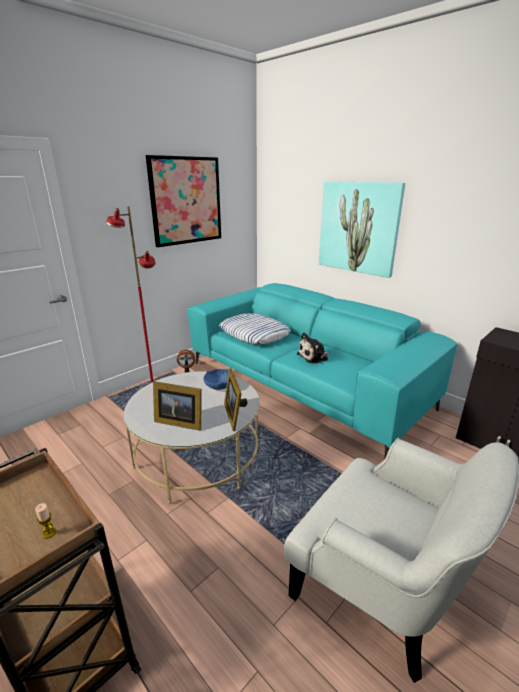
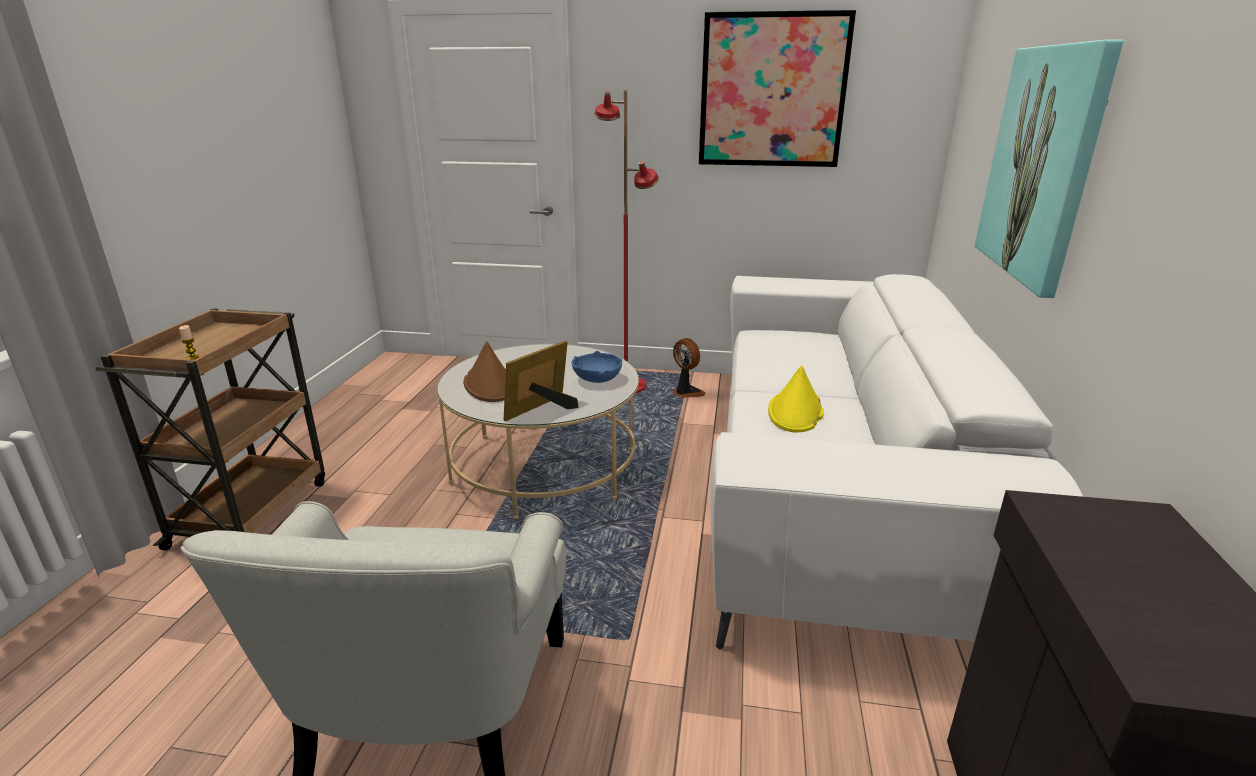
camera: 55 degrees right, 0 degrees up
picture frame [153,381,202,431] -> brown hat [463,341,506,402]
turquoise sofa [188,283,457,460] -> white sofa [710,274,1083,650]
pillow [219,313,291,345] -> none
plush toy [297,333,330,364] -> yellow hat [768,365,824,433]

